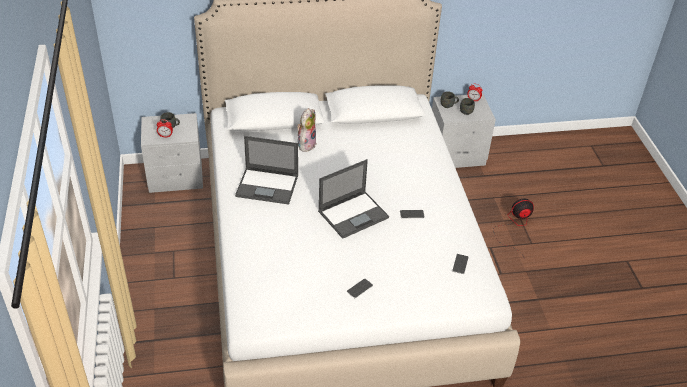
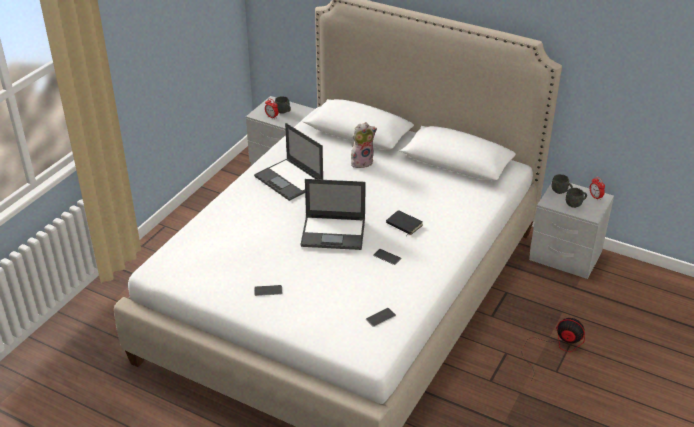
camera: 40 degrees right, 5 degrees down
none -> black book [386,210,423,236]

